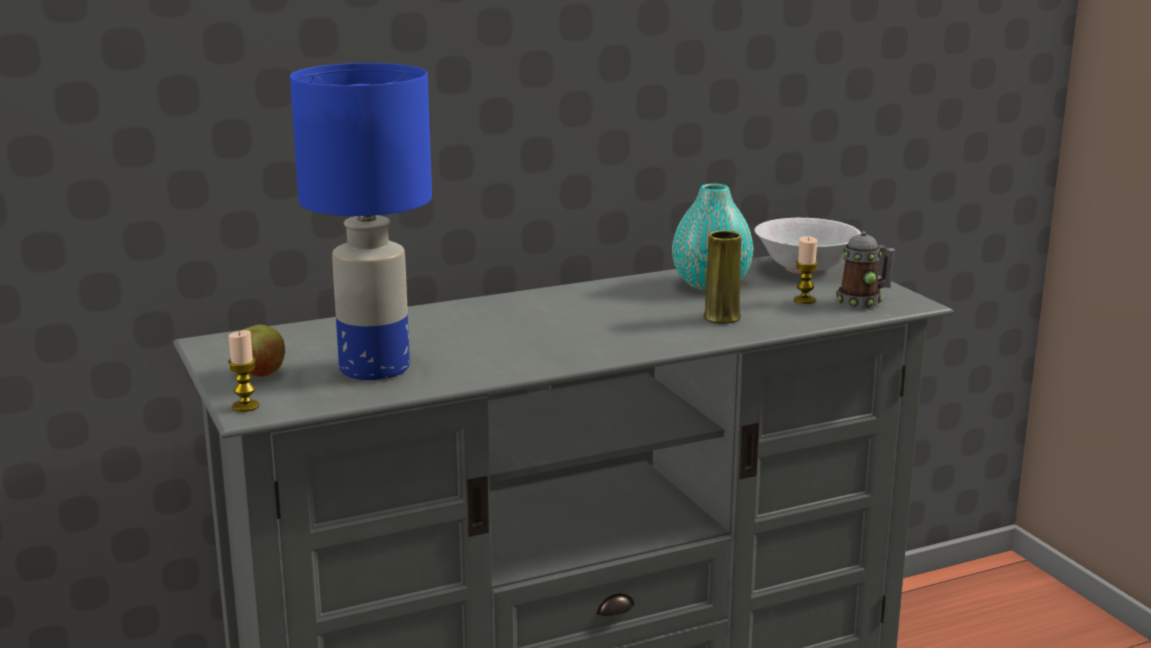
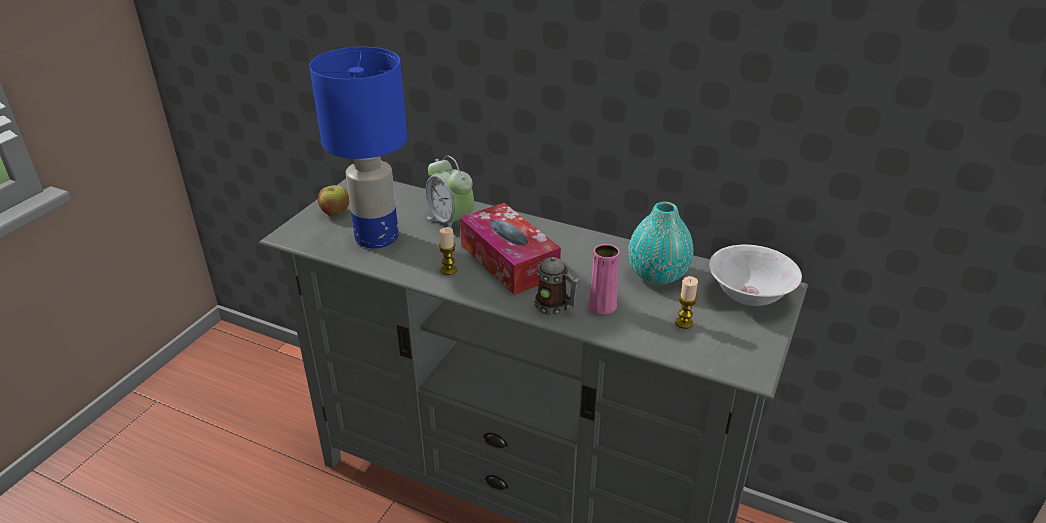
camera: 50 degrees right, 15 degrees up
candle [228,330,259,412] -> candle moved to [439,227,457,275]
yellow vase [704,230,741,324] -> pink vase [588,244,619,314]
mug [836,232,895,309] -> mug moved to [534,257,580,315]
none -> alarm clock [426,156,474,238]
none -> tissue box [460,203,561,295]

